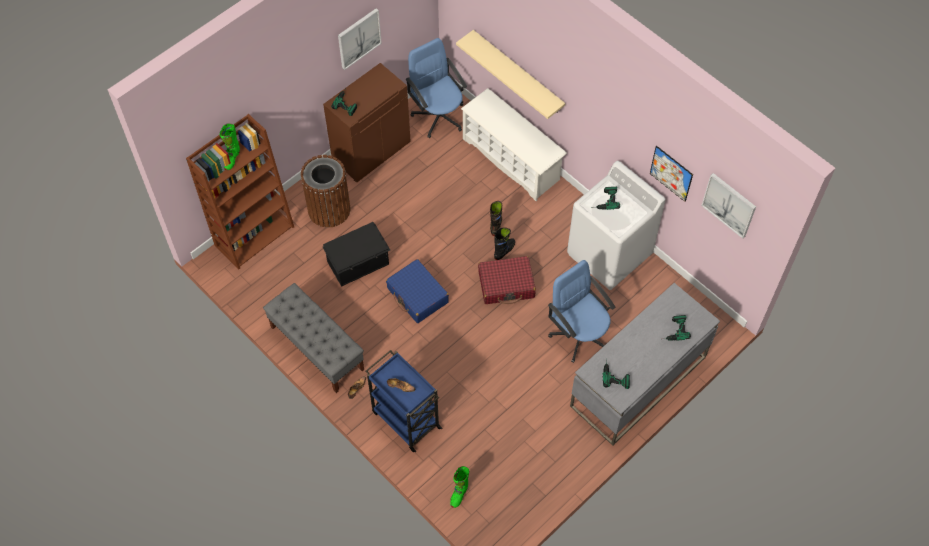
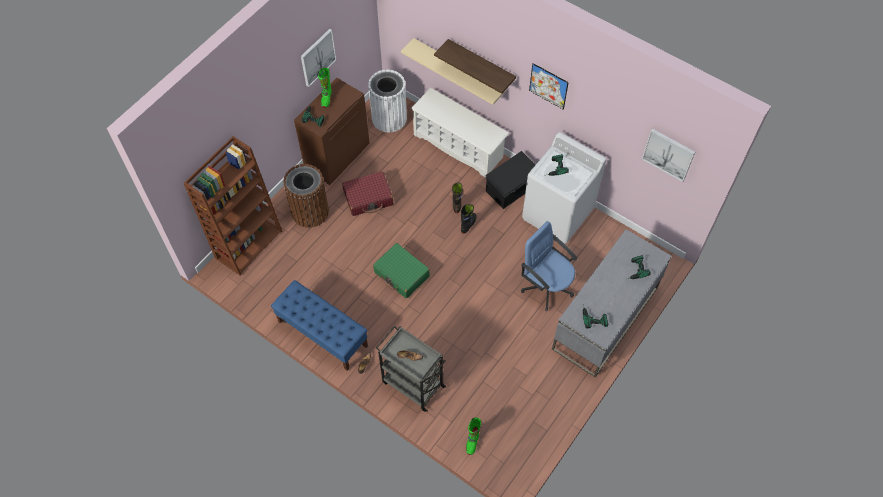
camera: 10 degrees left, 0 degrees up
green boot [220,123,240,170] -> green boot moved to [318,68,332,108]
grey bench [263,283,364,393] -> blue bench [271,280,368,371]
black storage box [323,222,390,287] -> black storage box moved to [485,151,535,209]
blue cart [366,350,442,452] -> grey cart [376,326,447,412]
blue suitcase [386,259,449,323] -> green suitcase [373,243,430,298]
blue office chair [406,38,467,138] -> white trash can [368,69,407,133]
red suitcase [478,256,536,304] -> red suitcase moved to [342,171,393,216]
picture [650,146,693,202] -> picture moved to [529,63,569,110]
none -> shelf [434,39,516,94]

